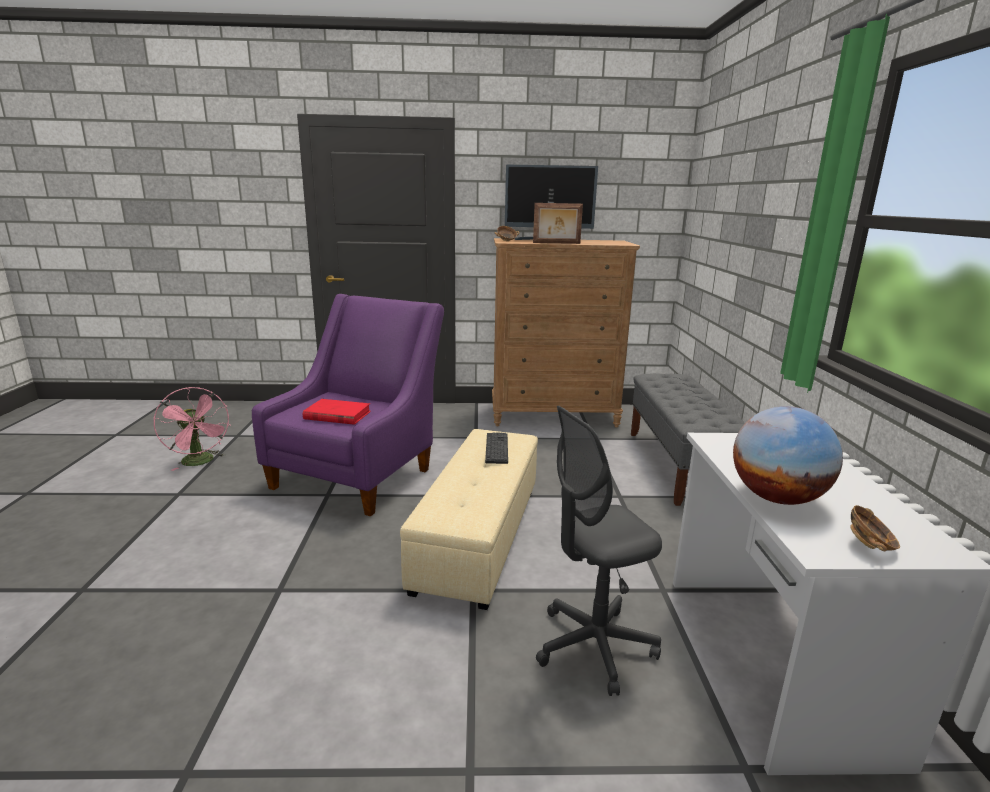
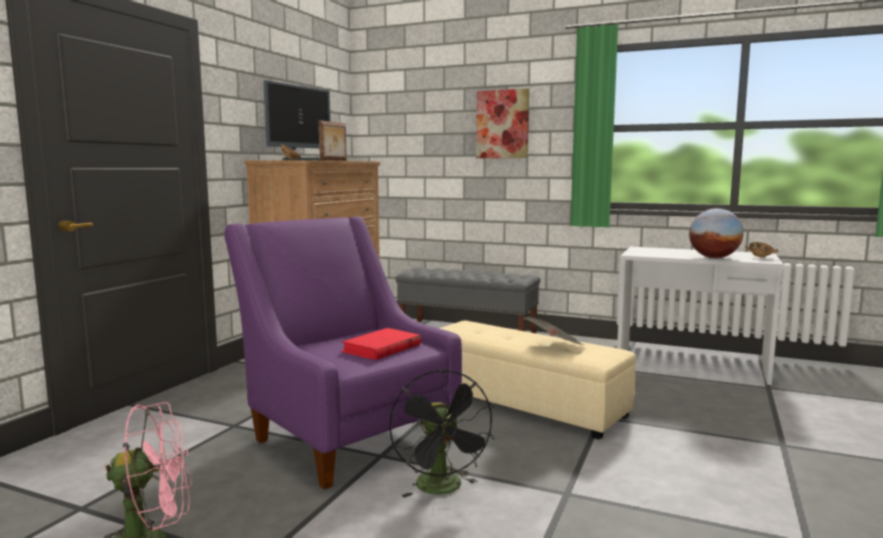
camera: 65 degrees left, 10 degrees down
keyboard [485,432,508,464] -> none
grey office chair [536,406,662,696] -> none
none -> black fan [389,369,495,498]
none -> picture [476,89,529,158]
none -> newspaper [523,317,585,345]

